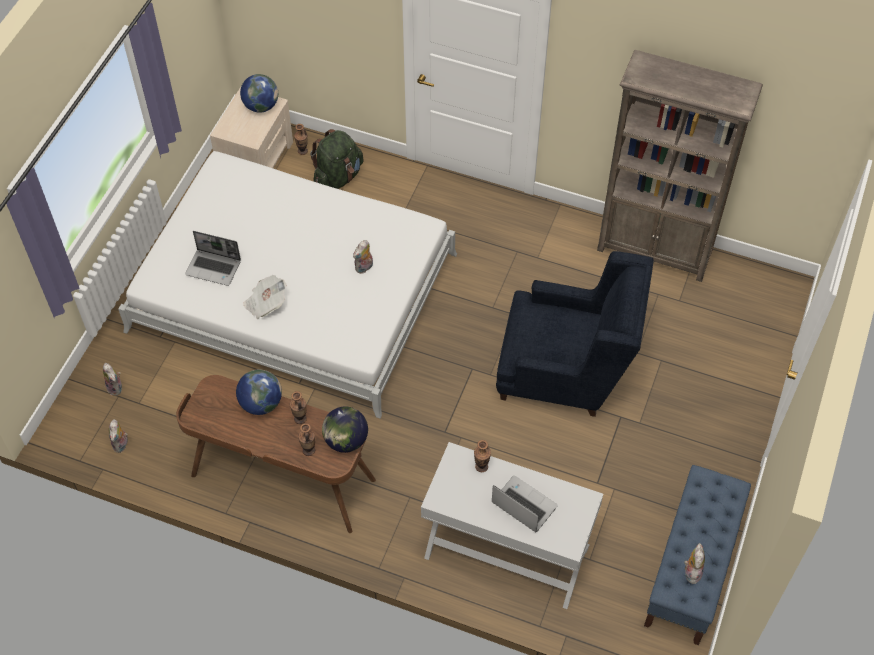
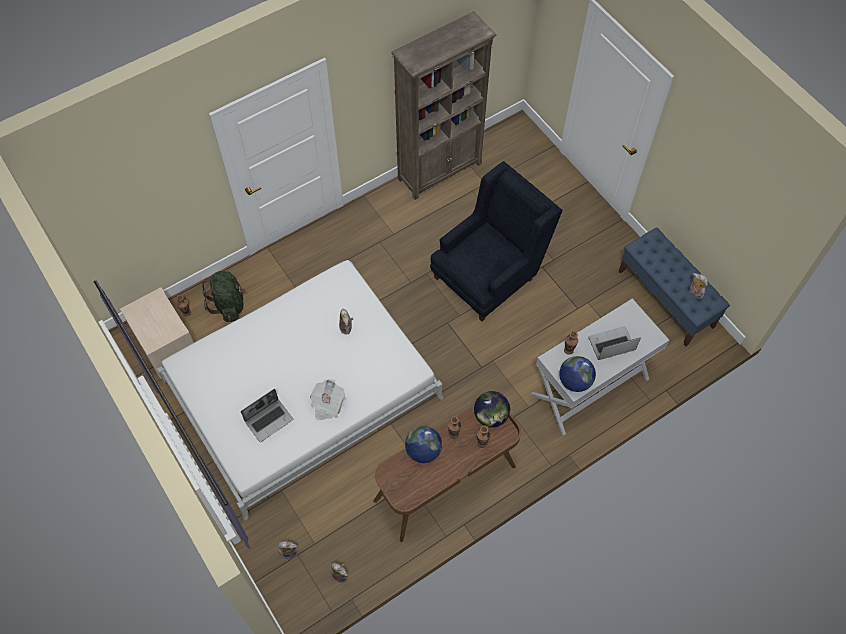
camera: 55 degrees left, 5 degrees up
globe [240,74,278,113] -> globe moved to [559,356,596,392]

